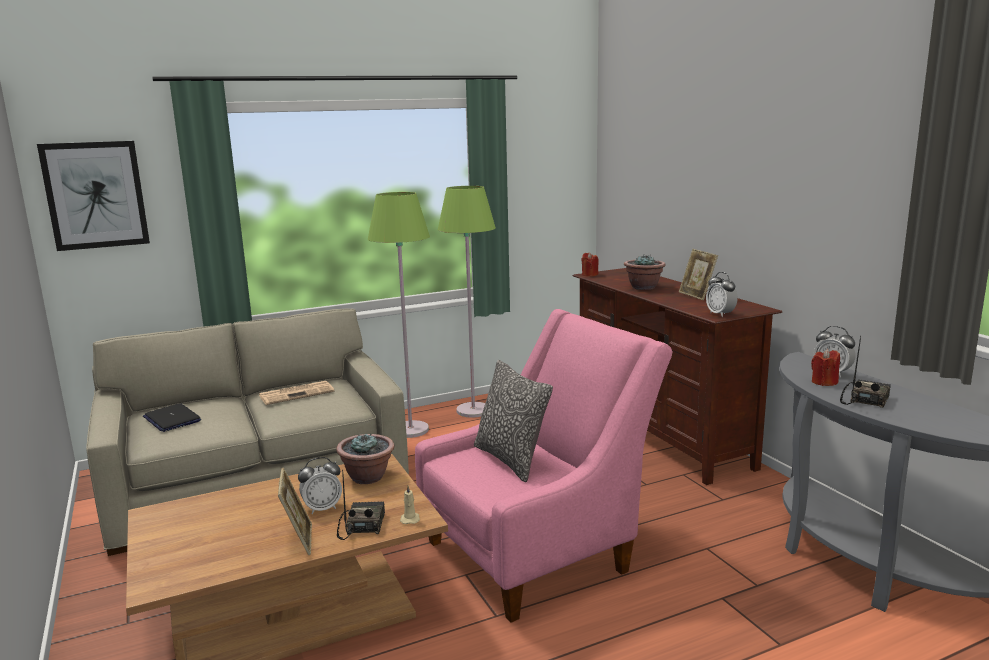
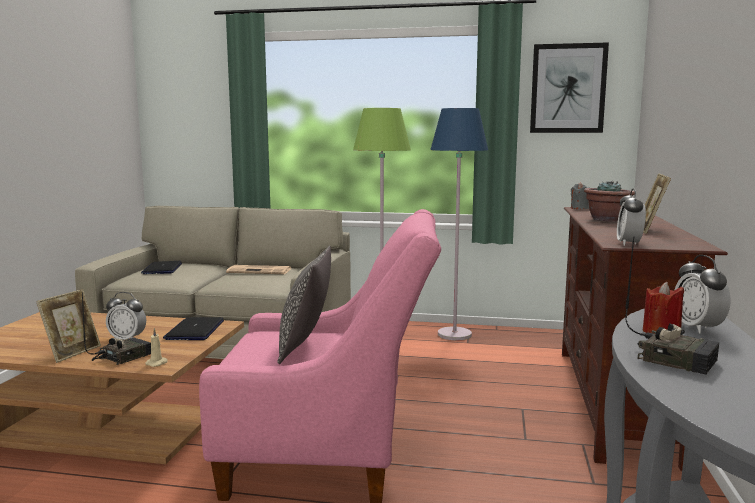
camera: 35 degrees right, 5 degrees down
picture [37,141,150,251] -> picture moved to [530,42,609,133]
potted plant [336,433,394,484] -> laptop [163,317,224,340]
green floor lamp [438,186,496,418] -> blue floor lamp [430,108,488,340]
red candle [581,252,599,276] -> grey candle [571,183,590,209]
radio [840,336,891,408] -> radio turned 60 degrees clockwise [625,237,719,375]

